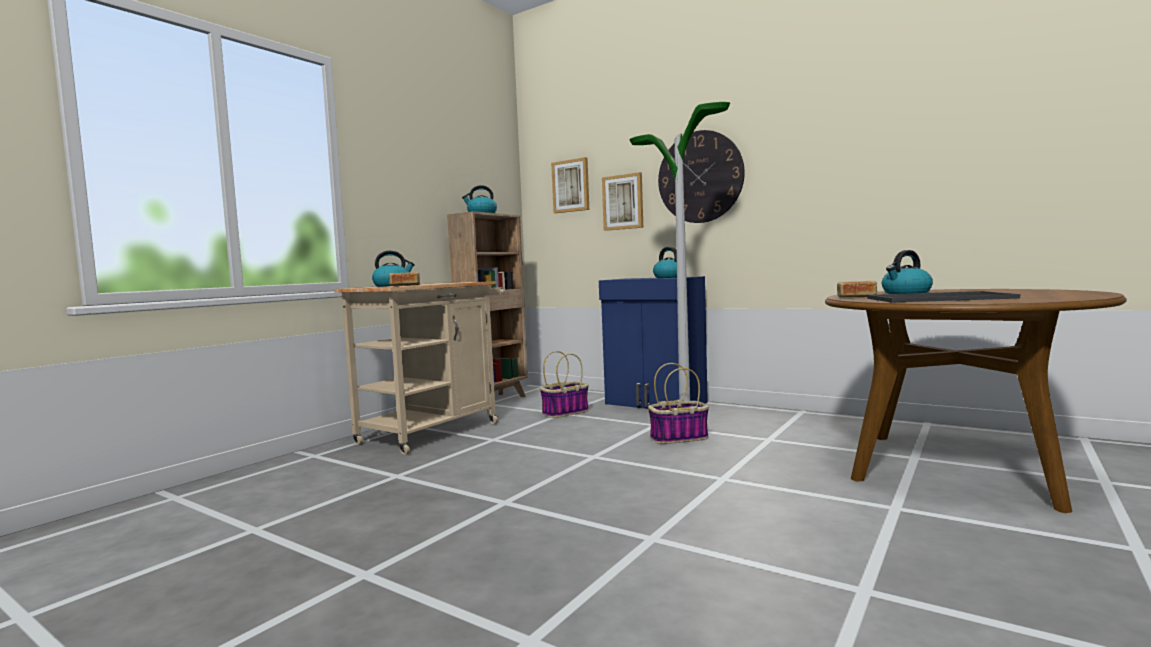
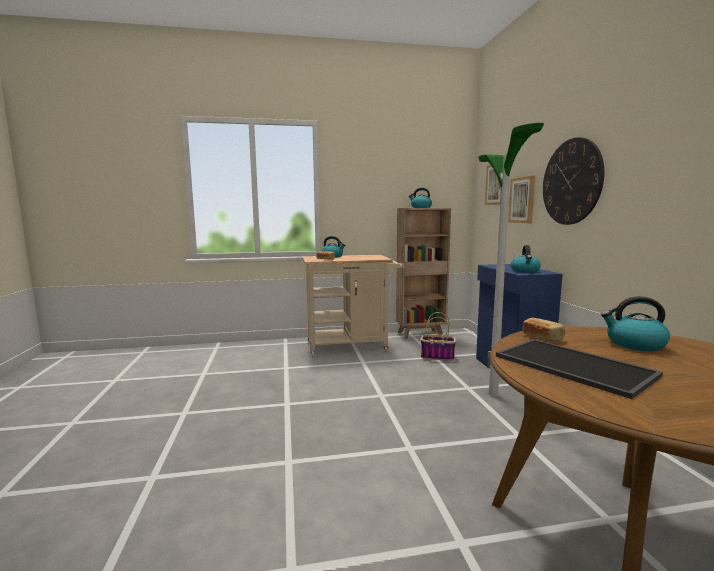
camera: 45 degrees right, 5 degrees up
basket [648,363,709,444] -> none

